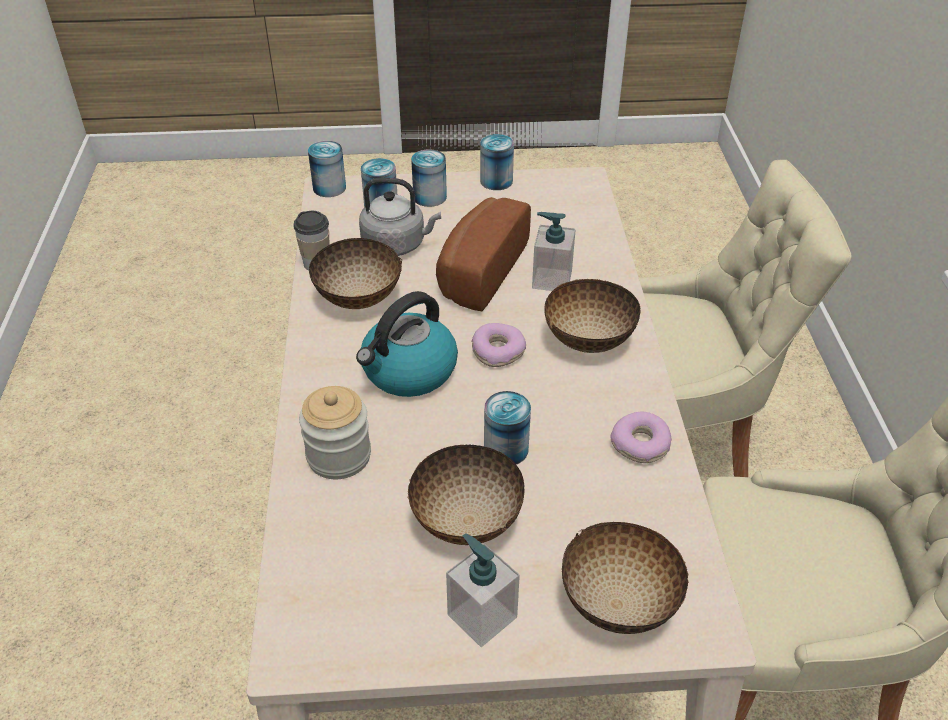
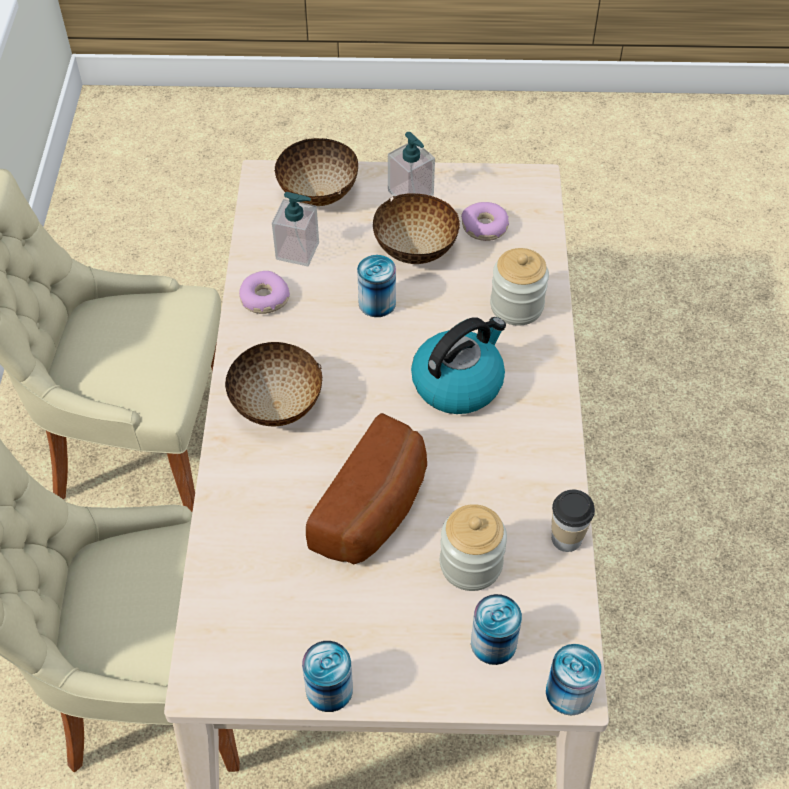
camera: 175 degrees left, 10 degrees up
bowl [309,238,402,309] -> none
grey kettle [359,178,441,256] -> jar [440,504,507,591]
can [411,149,447,207] -> none
donut [471,323,526,367] -> donut moved to [461,202,509,241]
soap dispenser [532,212,576,291] -> soap dispenser moved to [272,192,319,266]

